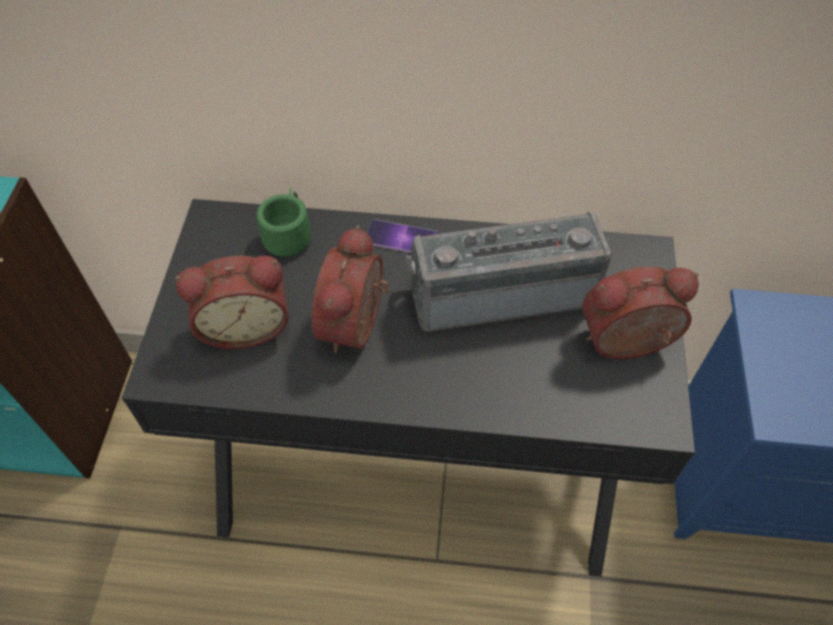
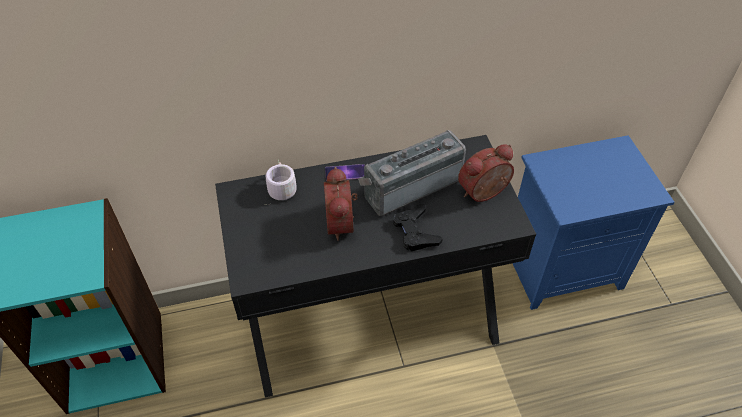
camera: 20 degrees left, 5 degrees down
alarm clock [175,255,288,349] -> none
green mug [249,186,311,257] -> grey mug [265,159,297,205]
none -> black game controller [393,204,443,251]

